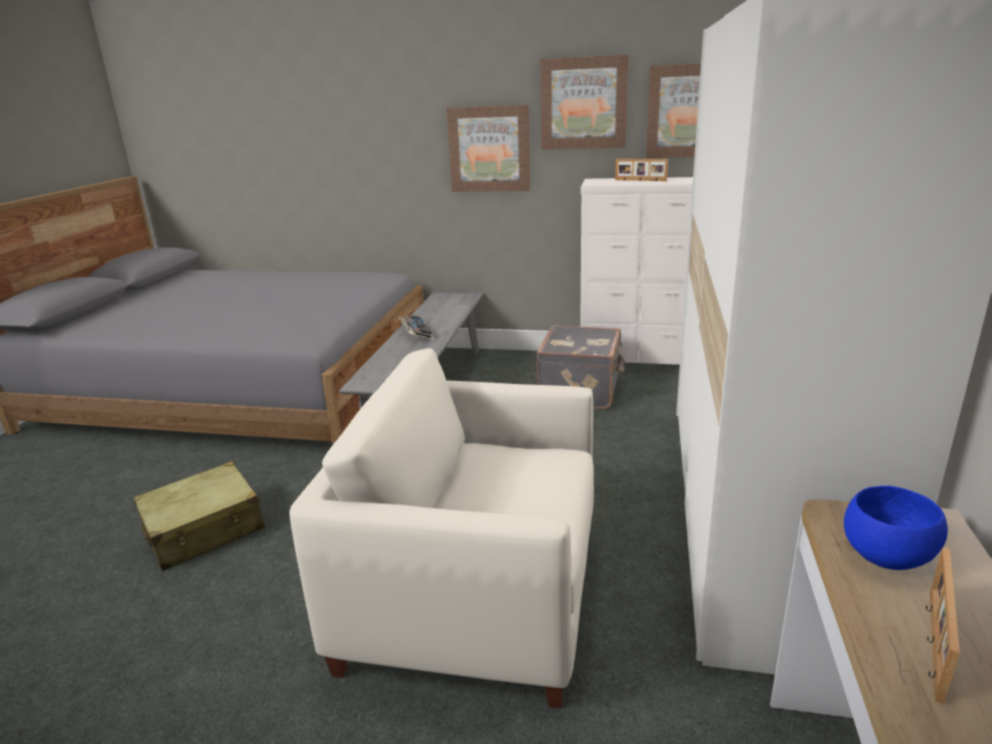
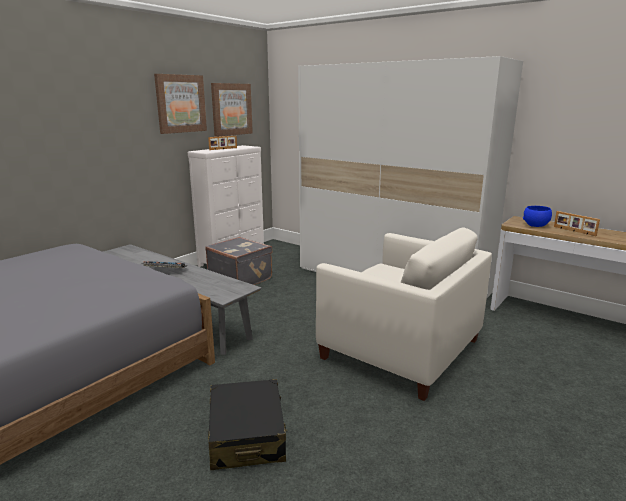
camera: 65 degrees left, 5 degrees down
beige suitcase [133,461,265,571] -> black suitcase [208,379,287,470]
white armchair [289,348,594,709] -> white armchair turned 90 degrees counterclockwise [316,228,492,401]
picture [446,105,530,192] -> none

